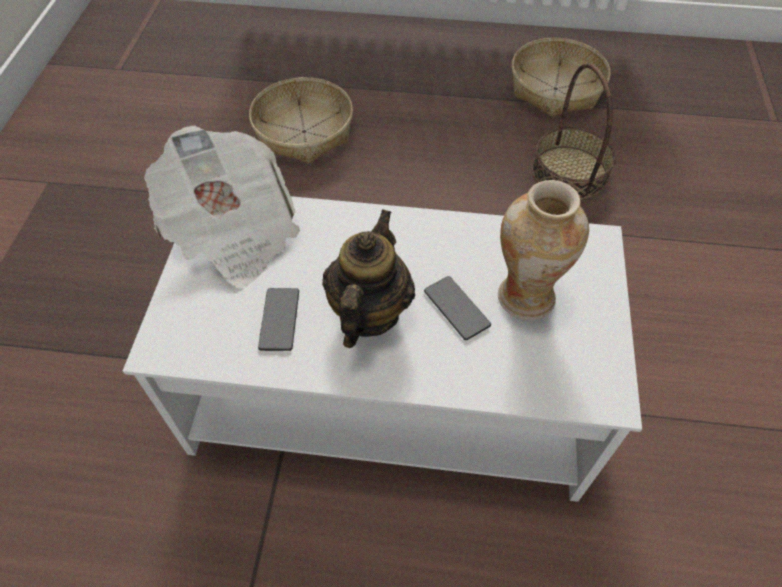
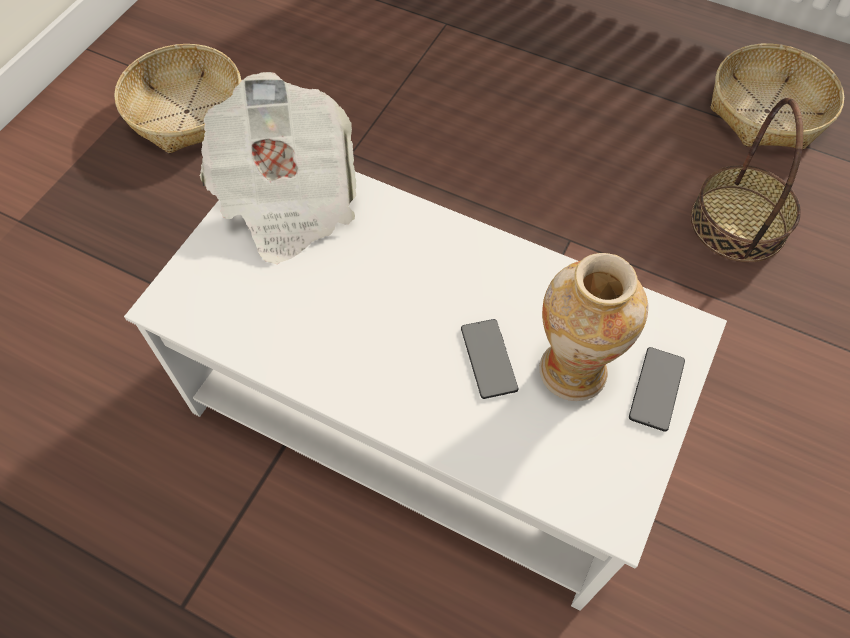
camera: 20 degrees right, 5 degrees up
basket [249,77,353,164] -> basket moved to [114,44,241,153]
phone [258,288,299,351] -> phone moved to [629,347,685,432]
teapot [322,209,415,348] -> none

